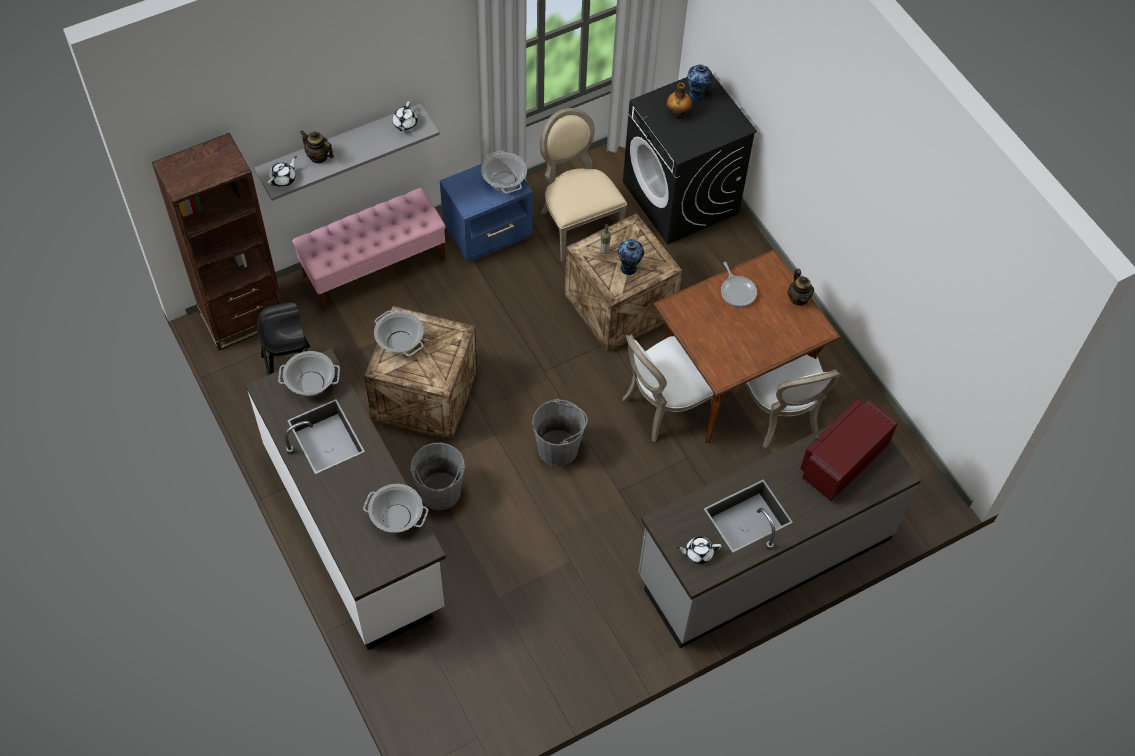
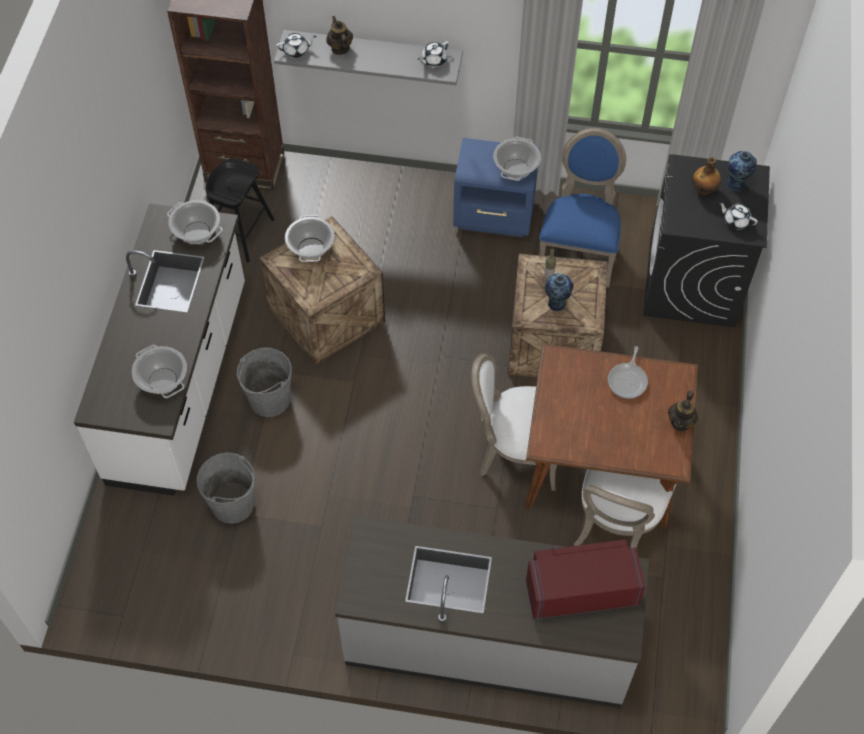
camera: 40 degrees right, 0 degrees up
pink bench [292,188,446,312] -> none
grey bucket [532,399,588,467] -> grey bucket moved to [197,453,254,524]
beige chair [540,108,627,262] -> blue chair [539,128,626,287]
white teapot [677,536,722,564] -> white teapot moved to [719,202,758,229]

